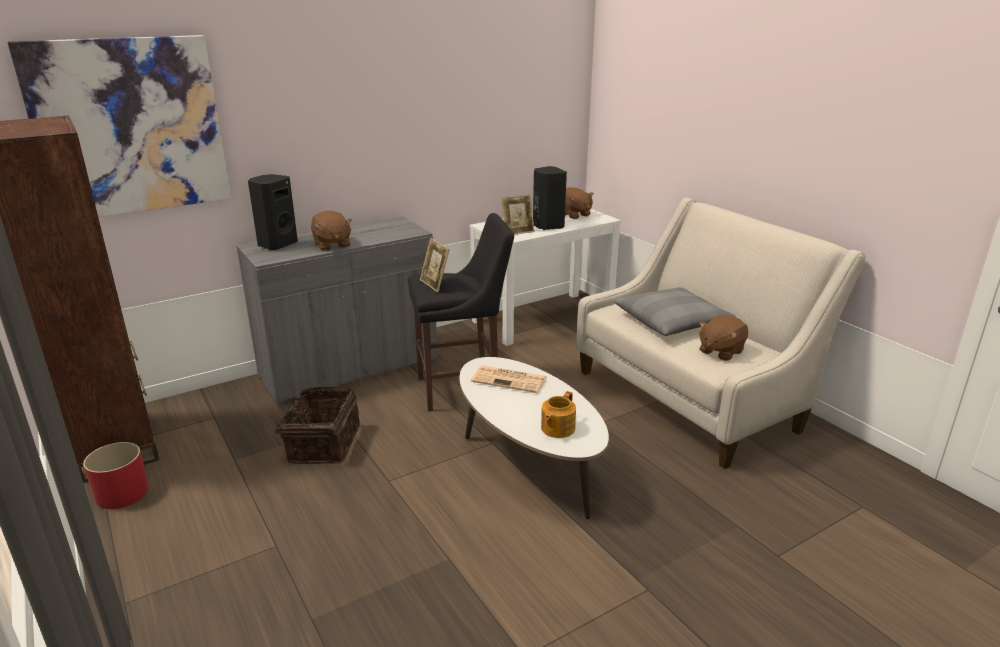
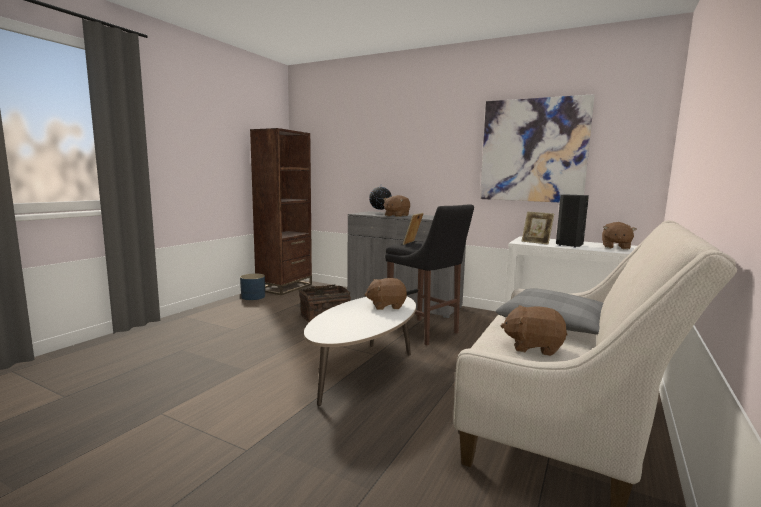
camera: 60 degrees right, 15 degrees down
picture [8,35,231,217] -> picture moved to [480,94,595,202]
red planter [83,442,148,509] -> blue planter [240,274,265,300]
black speaker [248,174,298,250] -> globe [369,184,392,213]
newspaper [471,365,547,393] -> brown plush toy [364,278,407,310]
teapot [541,391,576,438] -> none

